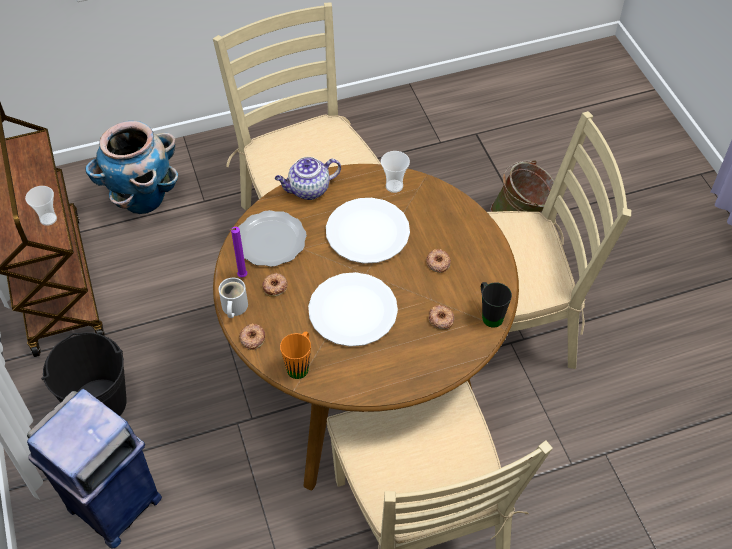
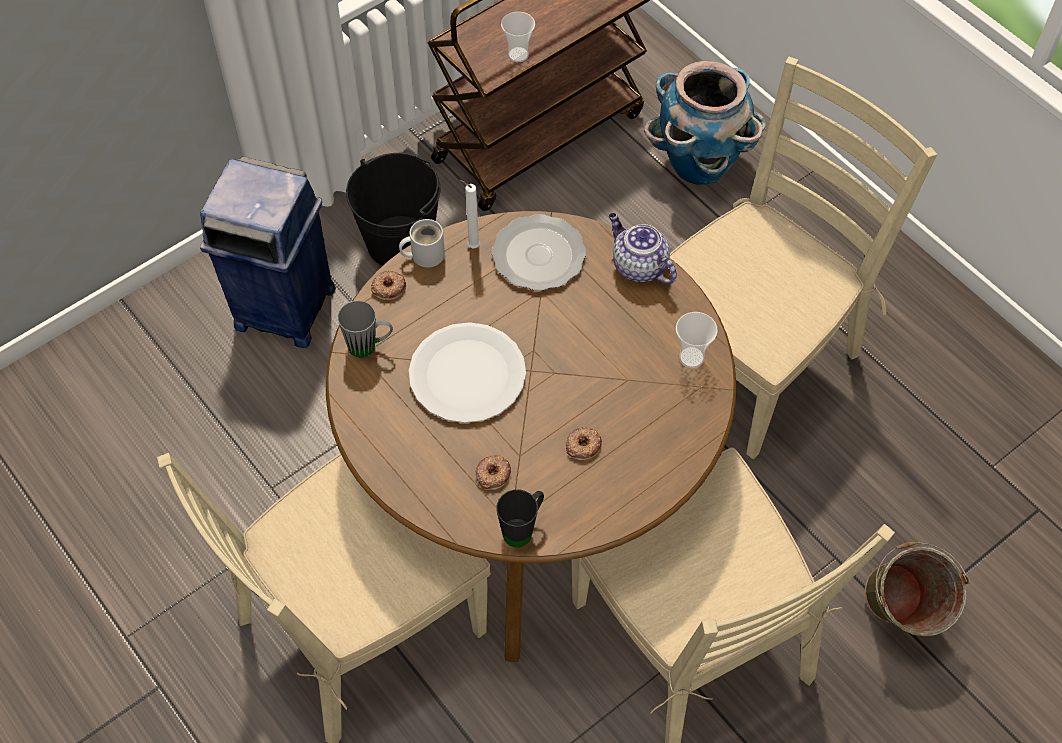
camera: 70 degrees right, 5 degrees up
purple candle [229,227,247,277] -> white candle [459,179,480,248]
donut [262,273,288,297] -> none
orange mug [280,332,311,379] -> grey mug [338,300,393,358]
white plate [326,198,410,264] -> none

